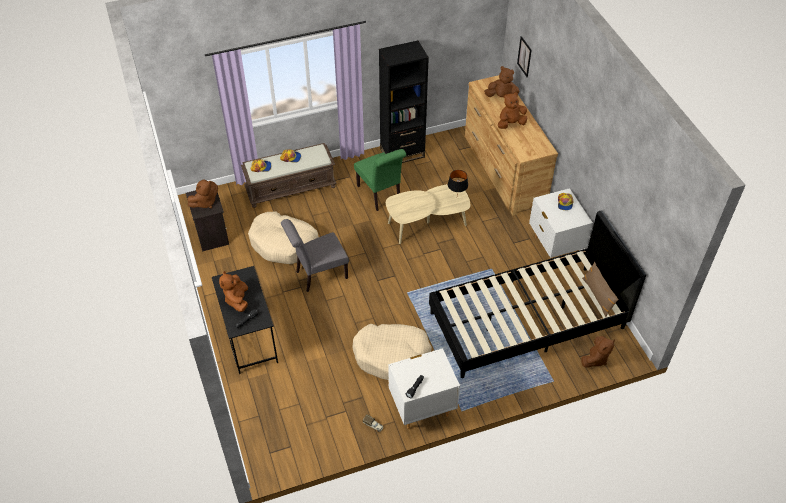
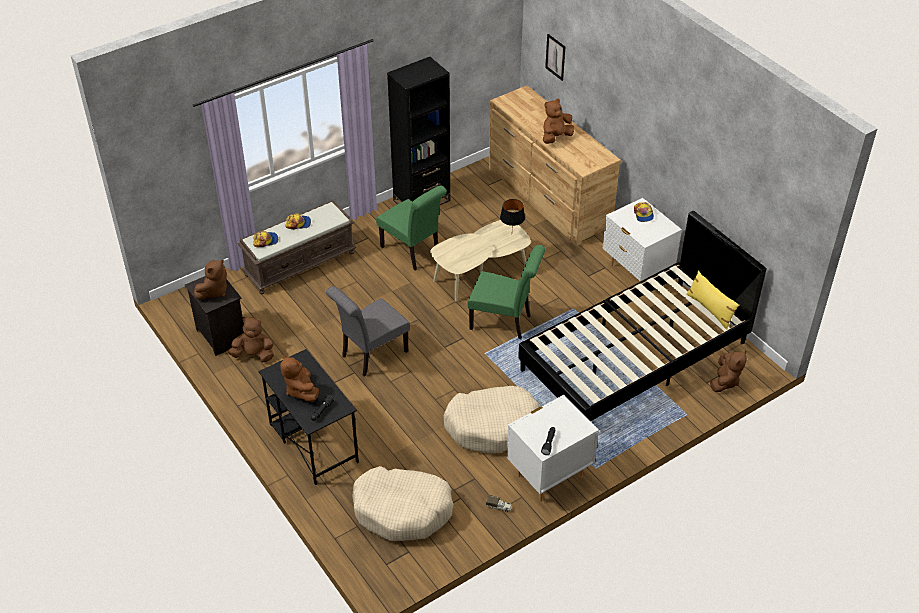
camera: 15 degrees left, 5 degrees down
beige dog bed [248,211,319,264] -> beige dog bed moved to [352,466,453,541]
brown plush toy [484,66,519,97] -> brown plush toy moved to [228,316,274,362]
brown pillow [582,262,619,317] -> yellow pillow [686,270,739,330]
none -> green chair [468,245,545,339]

